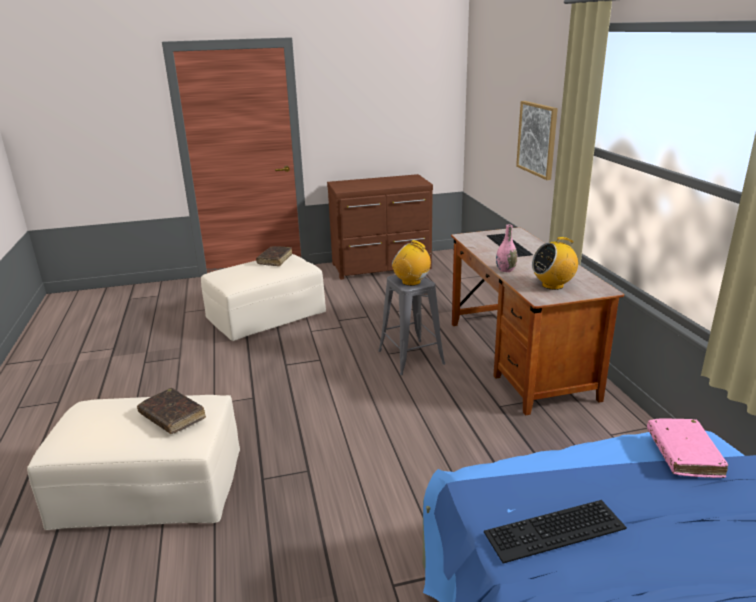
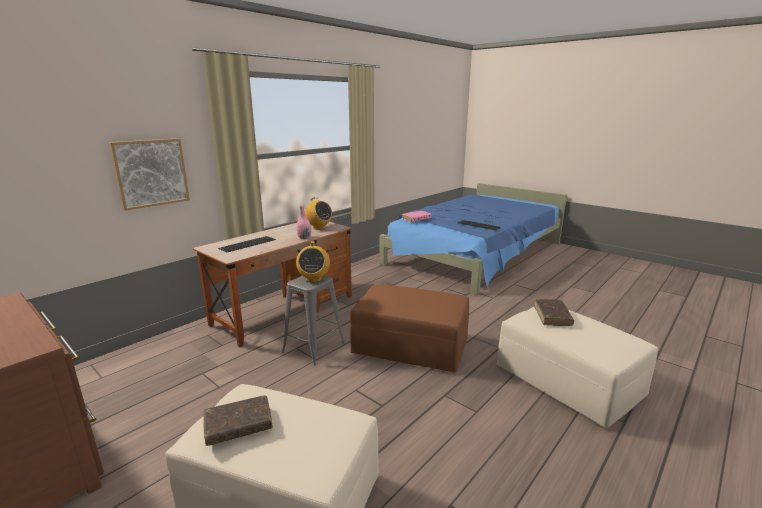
camera: 125 degrees left, 5 degrees down
none -> brown ottoman [350,284,469,373]

